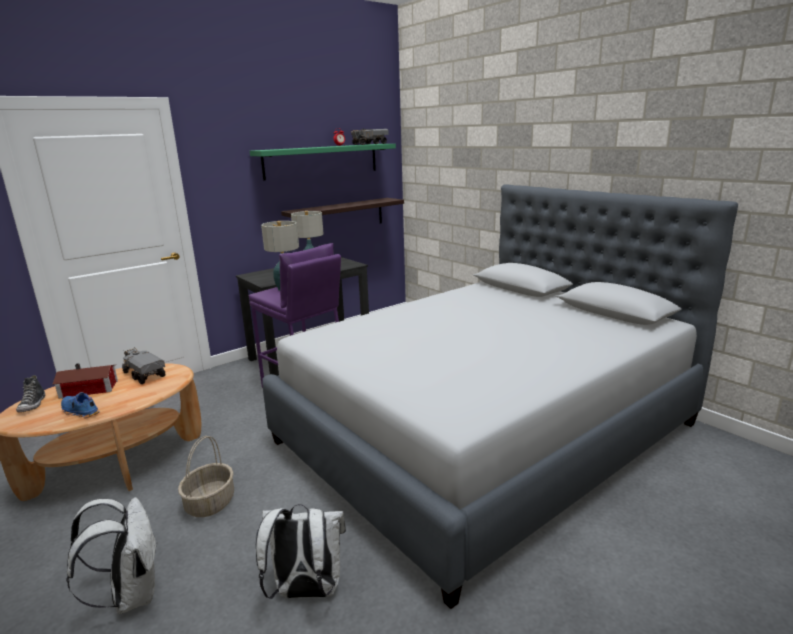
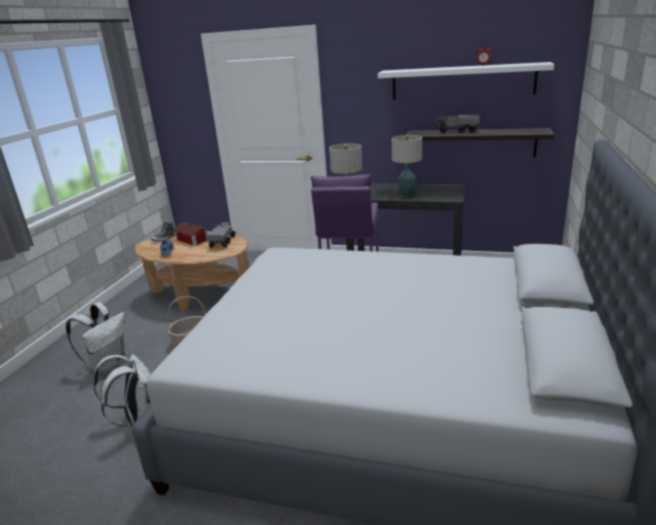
camera: 55 degrees right, 5 degrees up
green shelf [250,144,396,181] -> white shelf [378,62,554,100]
toy truck [351,128,389,145] -> toy truck moved to [436,115,480,134]

